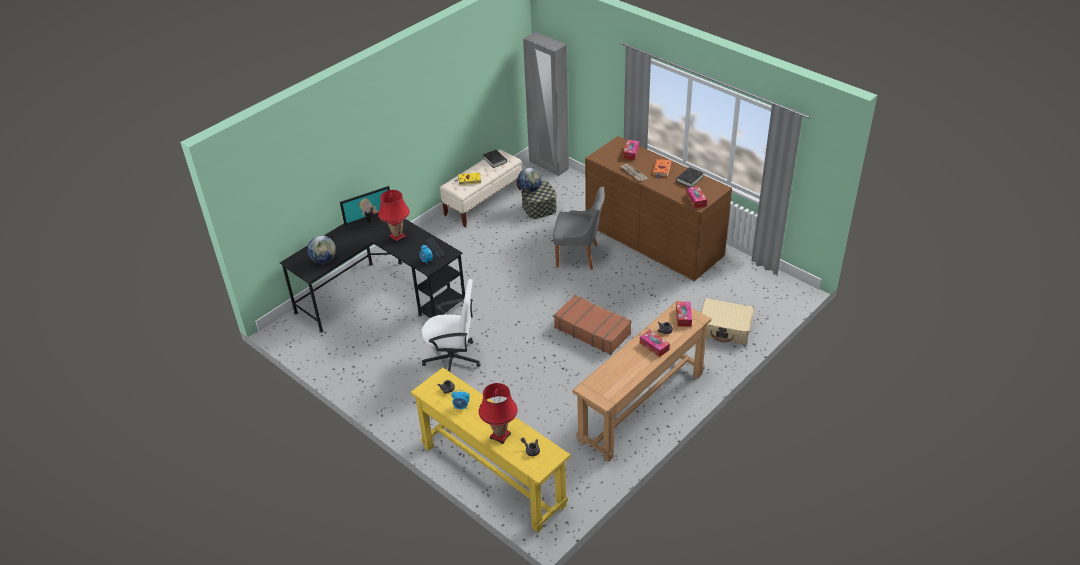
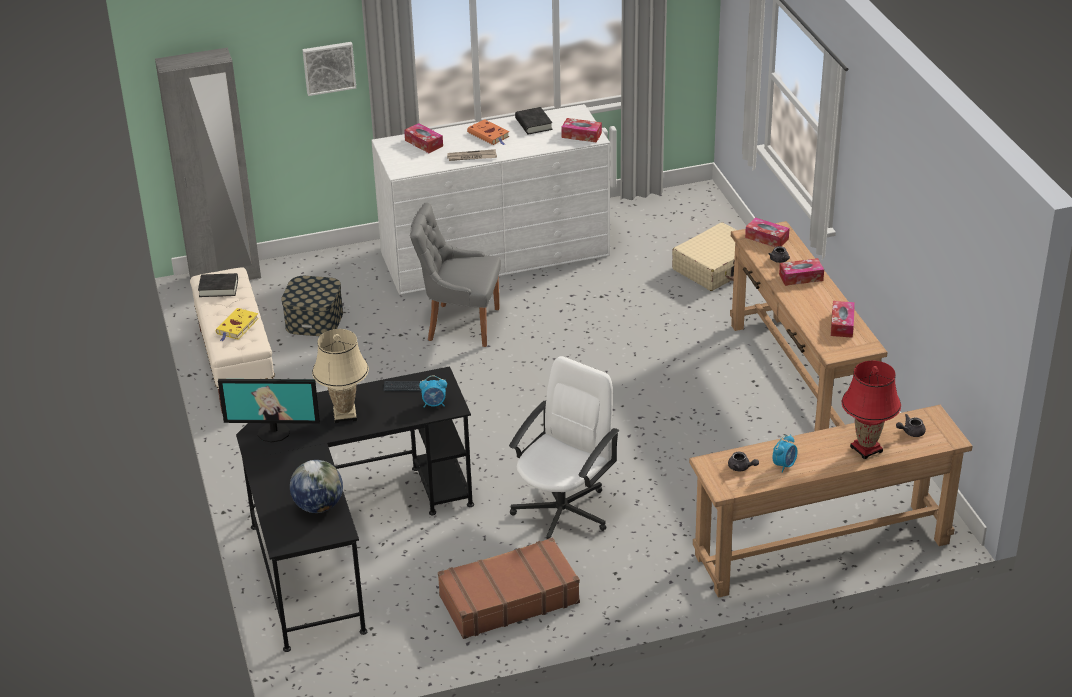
camera: 60 degrees left, 5 degrees down
monitor [340,186,390,228] -> monitor turned 90 degrees clockwise [218,379,320,443]
red table lamp [378,190,410,243] -> beige table lamp [312,329,369,423]
yellow console table [411,368,570,533] -> brown console table [689,405,973,598]
globe [517,168,542,192] -> none
grey chair [553,187,605,270] -> grey chair turned 120 degrees counterclockwise [410,203,501,347]
brown suitcase [554,295,632,355] -> brown suitcase moved to [438,537,580,639]
brown dresser [585,136,732,281] -> white dresser [371,104,610,295]
none -> picture [302,42,356,96]
none -> tissue box [831,301,855,338]

